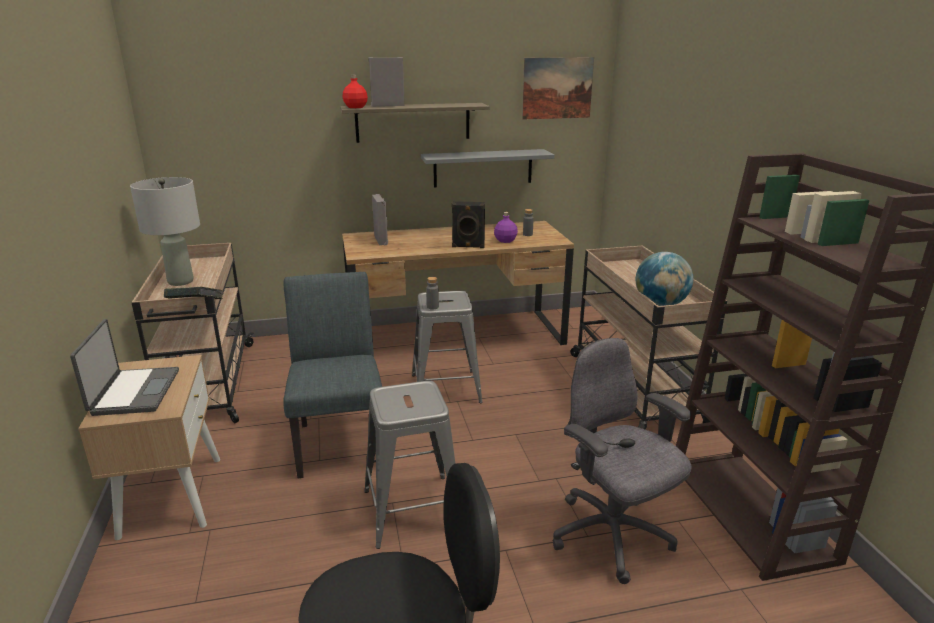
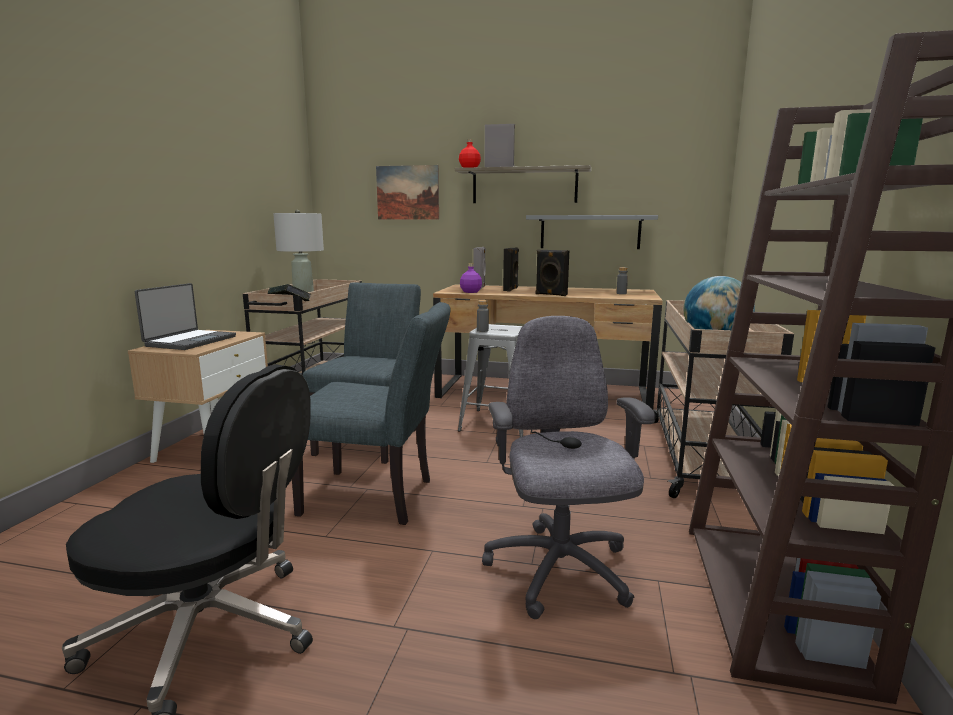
camera: 25 degrees right, 10 degrees down
grey stool [364,381,455,549] -> grey chair [292,302,450,525]
purple bottle [494,212,518,243] -> purple bottle moved to [460,263,482,293]
picture [522,57,594,120] -> picture moved to [376,165,439,220]
none -> black speaker [503,247,519,292]

